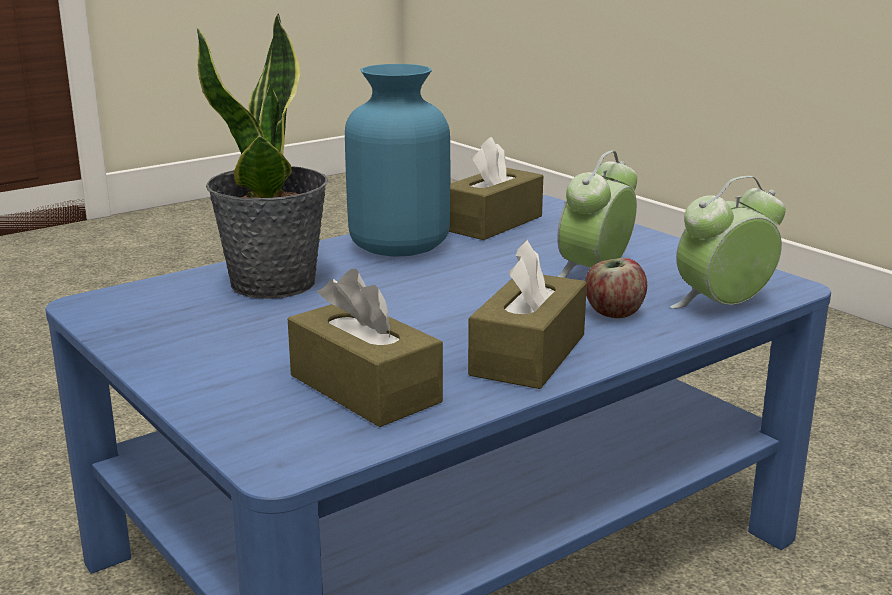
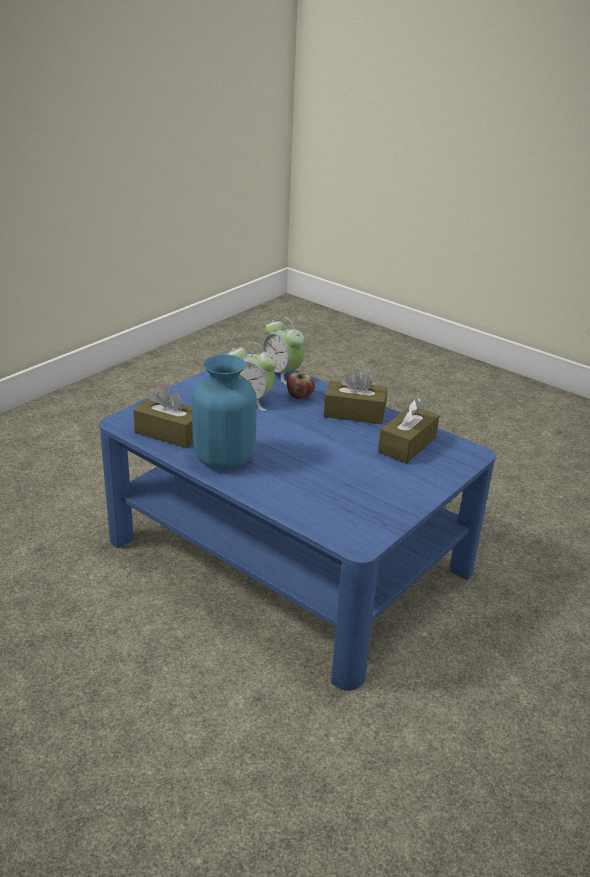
camera: 105 degrees left, 10 degrees up
potted plant [197,13,328,299] -> none

